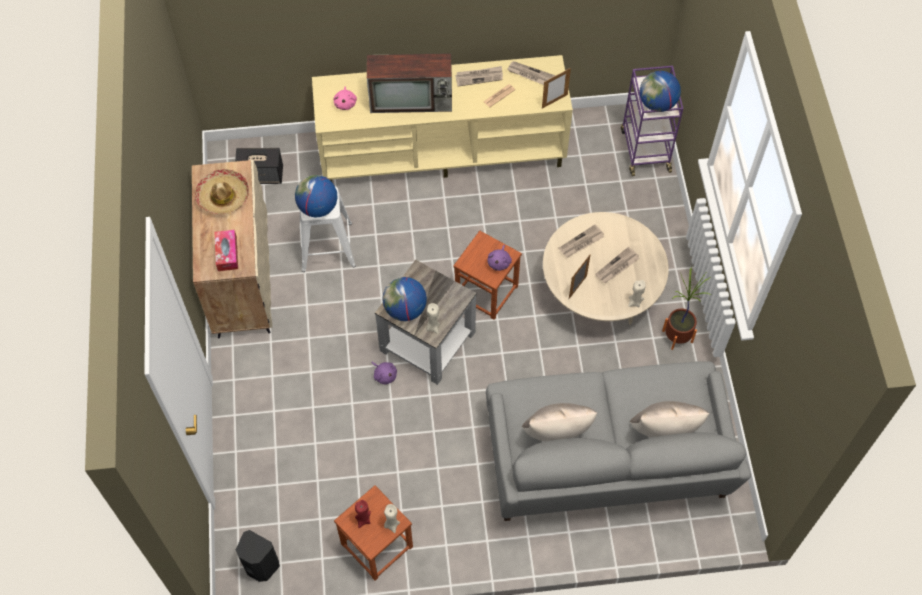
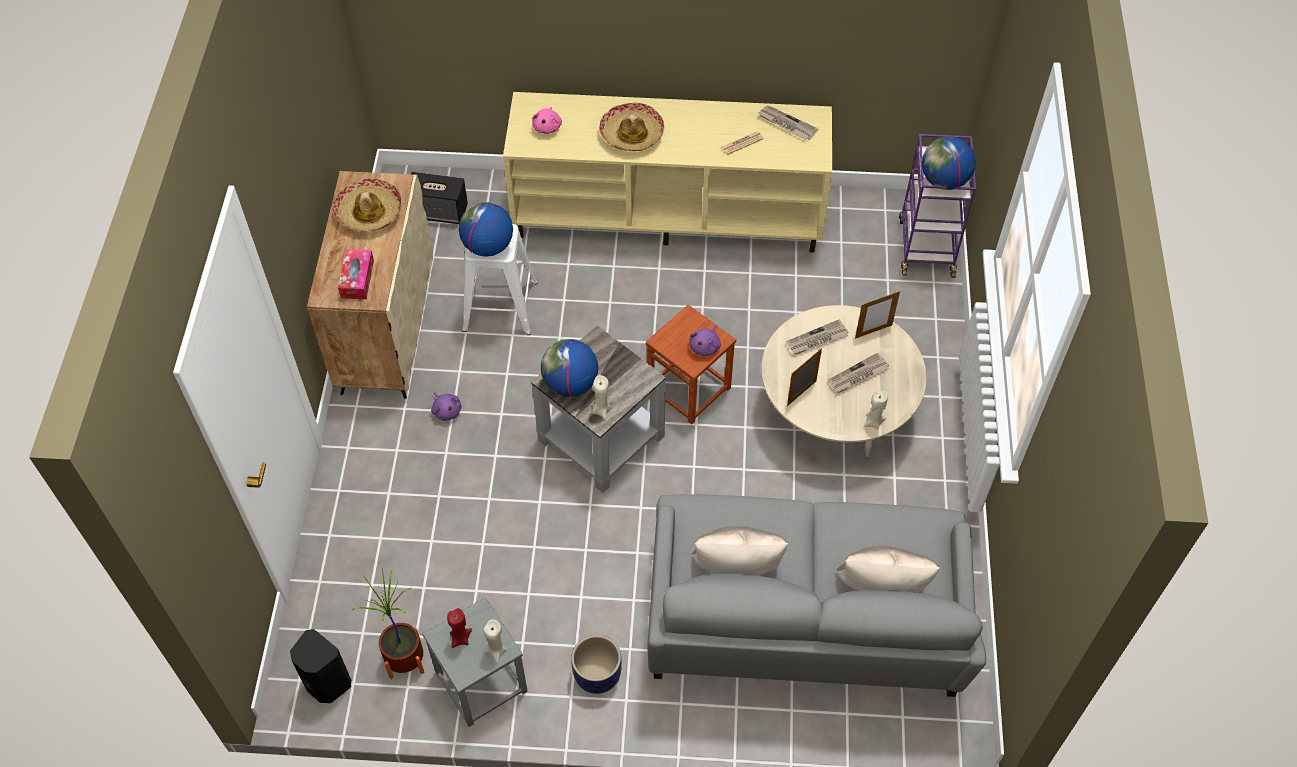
camera: 10 degrees right, 5 degrees down
brown stool [334,485,413,581] -> grey stool [422,598,528,727]
television [367,53,452,113] -> hat [599,102,664,151]
purple plush toy [371,362,397,384] -> purple plush toy moved to [431,392,462,421]
newspaper [455,66,503,86] -> none
picture frame [542,68,571,109] -> picture frame moved to [855,291,900,339]
potted plant [662,267,711,350] -> potted plant moved to [351,569,424,679]
none -> planter [571,635,622,694]

